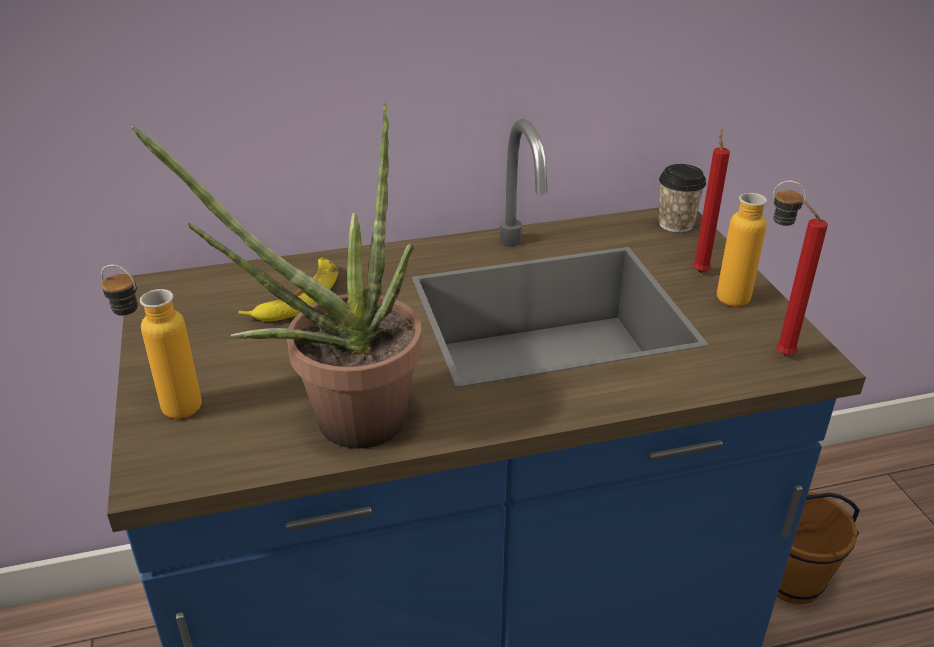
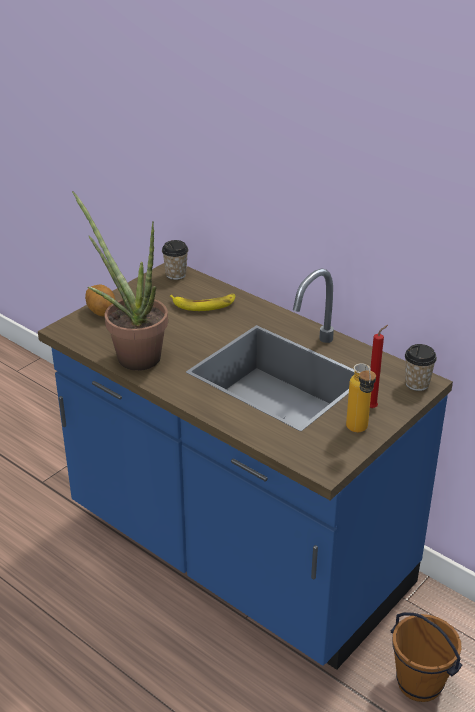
camera: 55 degrees right, 0 degrees up
bottle [101,265,202,419] -> potato [85,284,115,317]
red candle [776,201,828,356] -> none
none -> cup [162,240,188,280]

